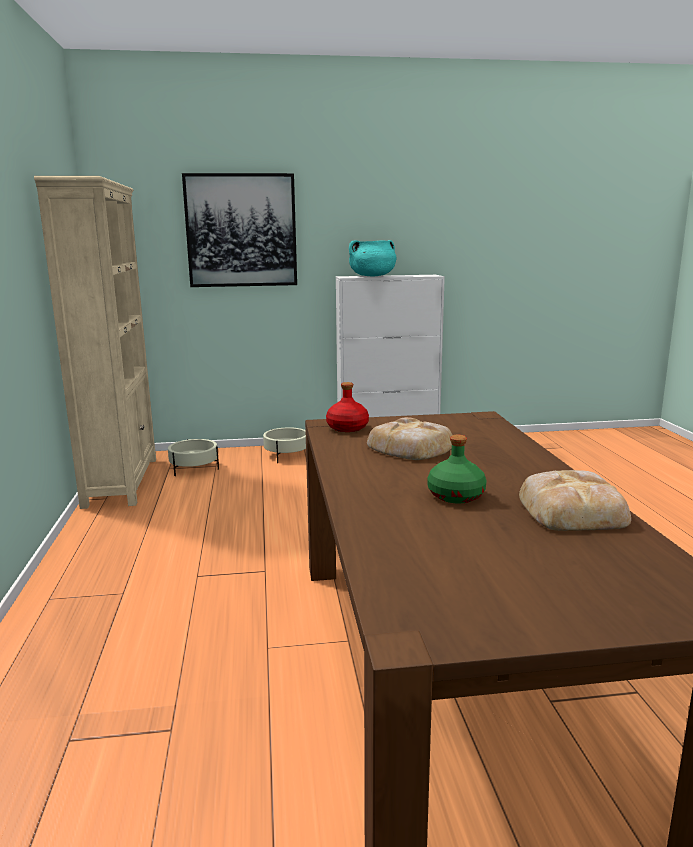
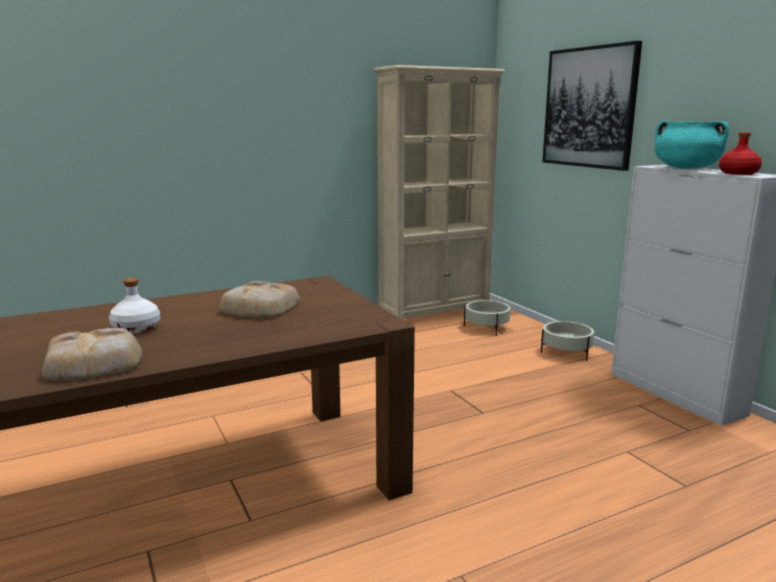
camera: 70 degrees right, 0 degrees up
red bottle [326,382,369,432] -> red bottle moved to [719,132,762,175]
green bottle [427,435,487,503] -> white bottle [109,278,160,334]

